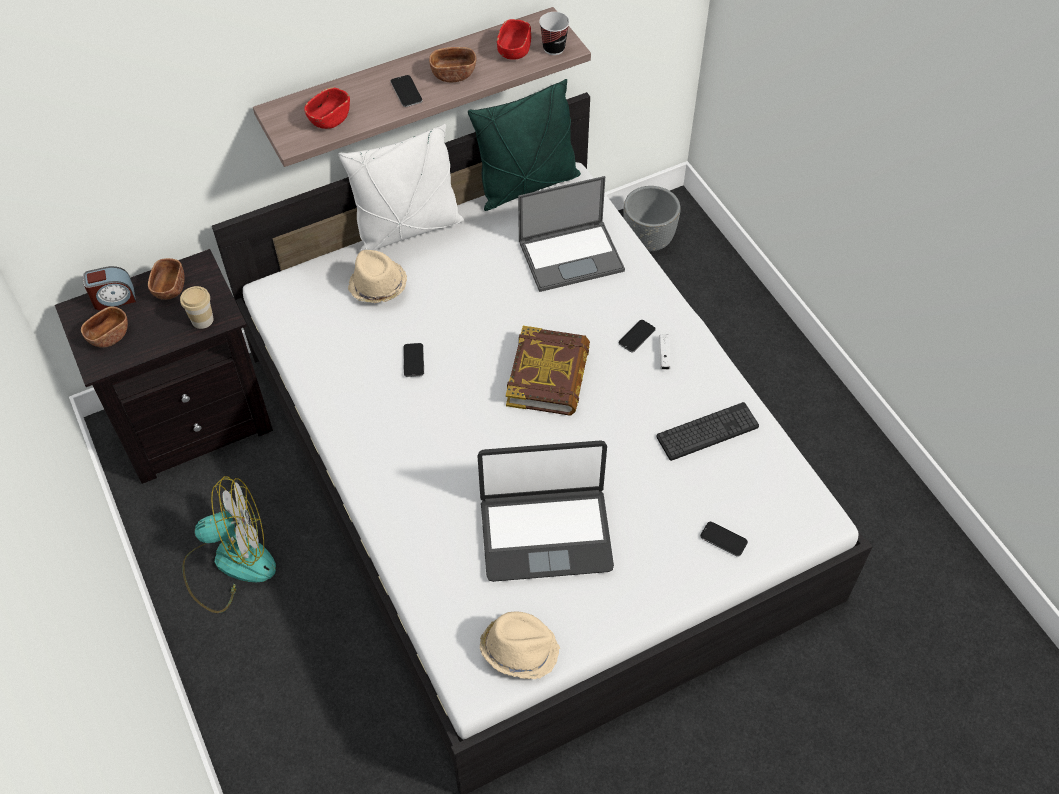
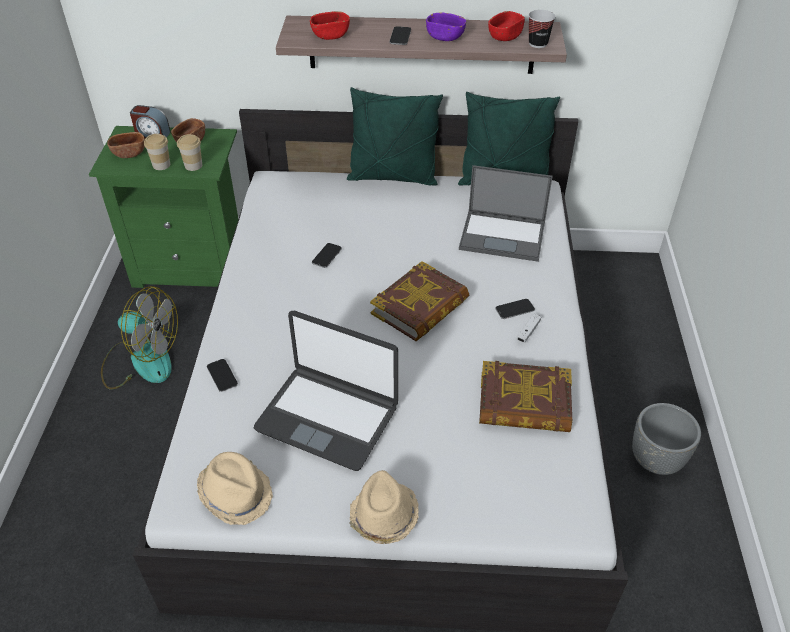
camera: 30 degrees right, 10 degrees down
black nightstand [55,249,273,484] -> green nightstand [89,126,238,288]
white pillow [338,124,464,251] -> green pillow [347,87,443,186]
beige hat [348,250,407,303] -> beige hat moved to [349,470,419,544]
brown bowl [429,47,476,82] -> purple bowl [426,13,466,41]
grey planter [623,186,680,251] -> grey planter moved to [632,403,701,475]
keyboard [657,402,759,461] -> book [479,361,572,432]
phone [700,522,748,557] -> phone moved to [207,359,238,392]
none -> cup [144,134,170,170]

